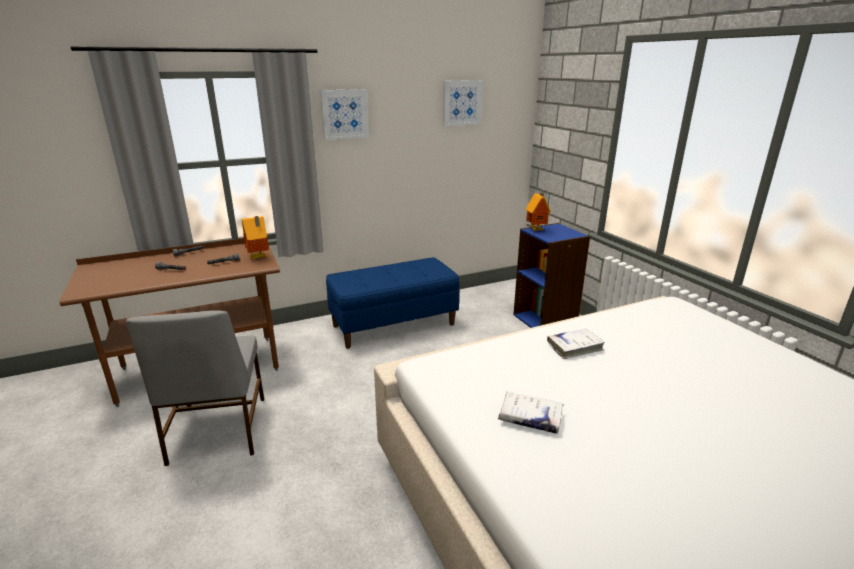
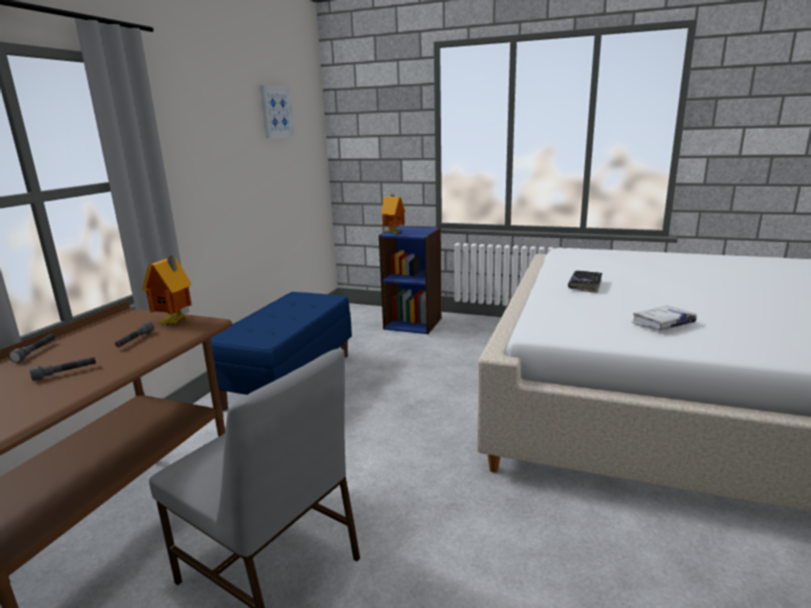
camera: 45 degrees left, 5 degrees down
picture [320,89,369,140] -> none
white book [547,329,604,359] -> black book [568,271,602,293]

